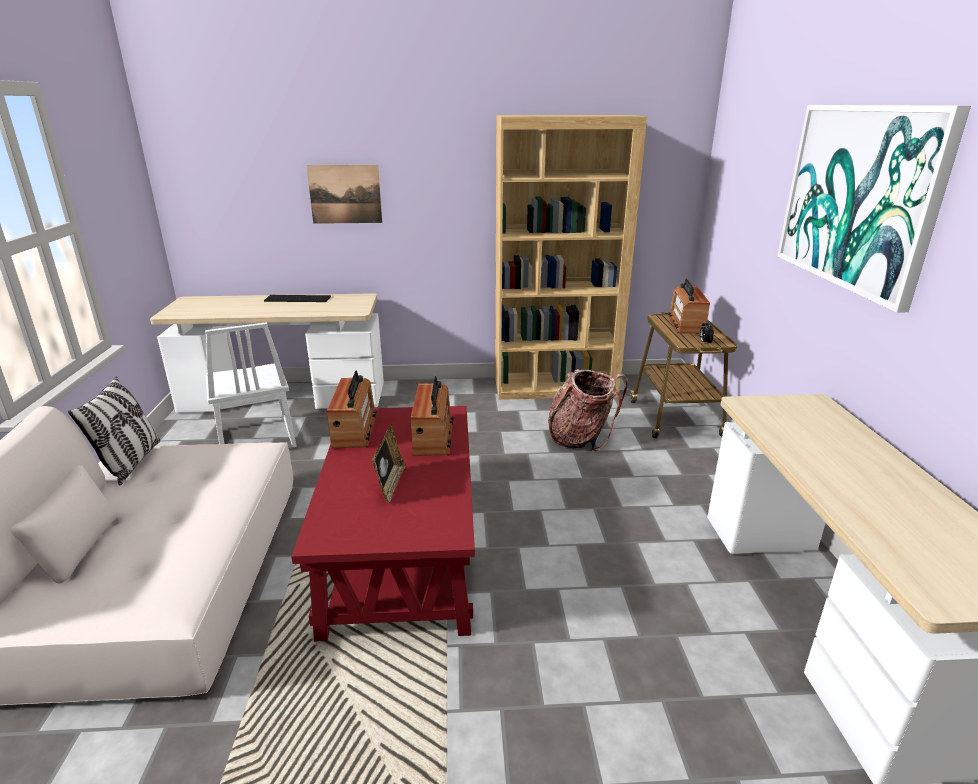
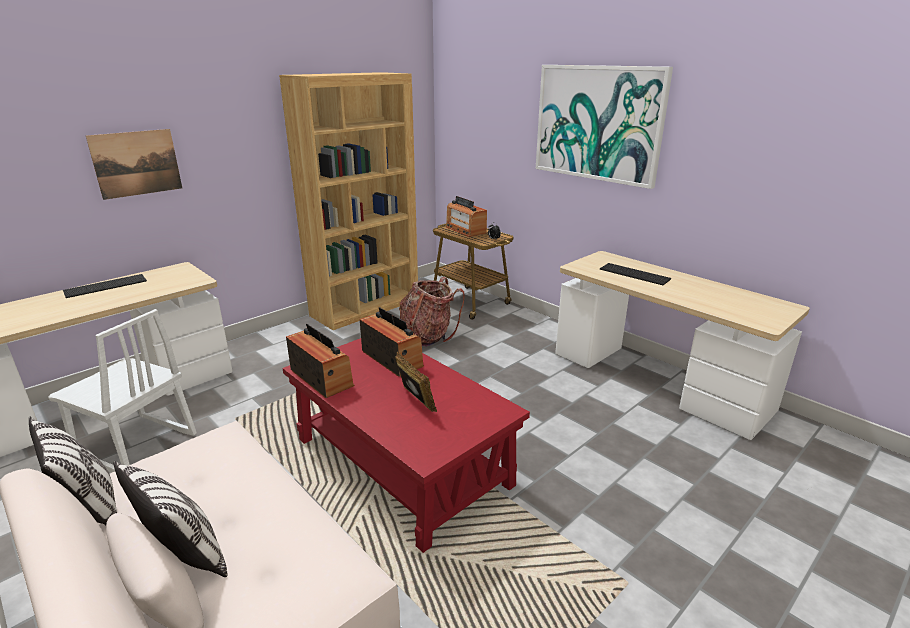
camera: 40 degrees left, 0 degrees up
none -> pillow [113,461,227,577]
none -> keyboard [600,263,671,285]

